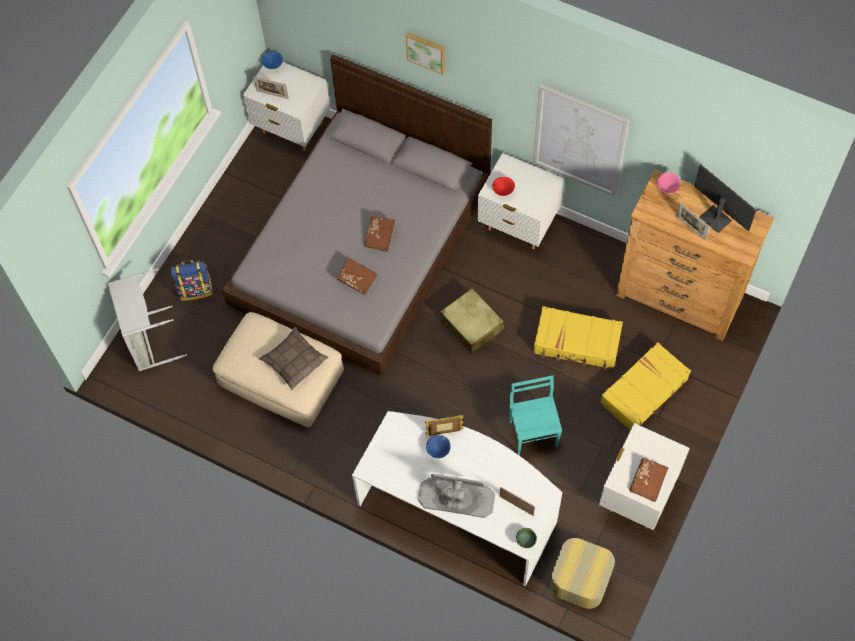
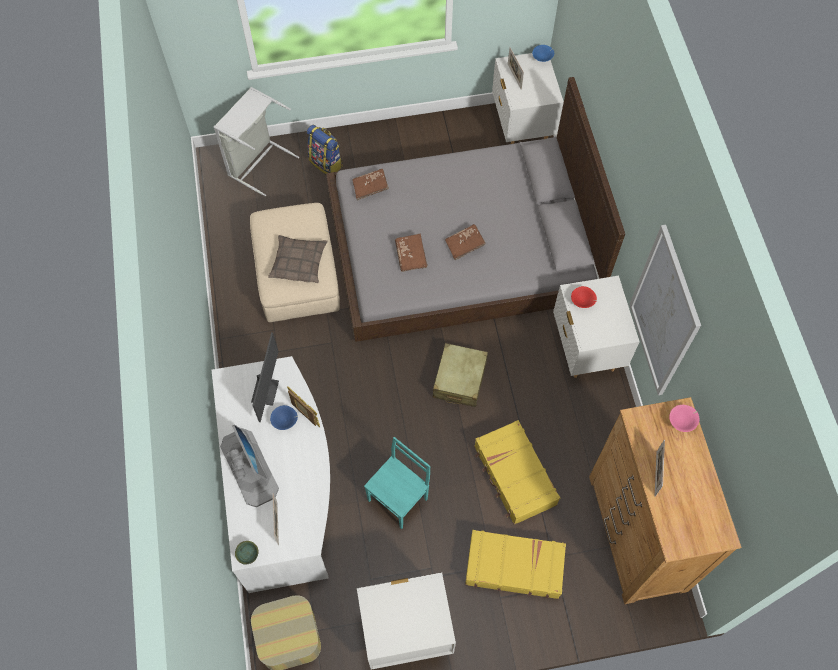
camera: 50 degrees right, 0 degrees up
picture [406,32,445,75] -> none
brown book [629,458,669,502] -> brown book moved to [353,169,389,200]
monitor [694,165,756,233] -> monitor moved to [251,332,279,422]

